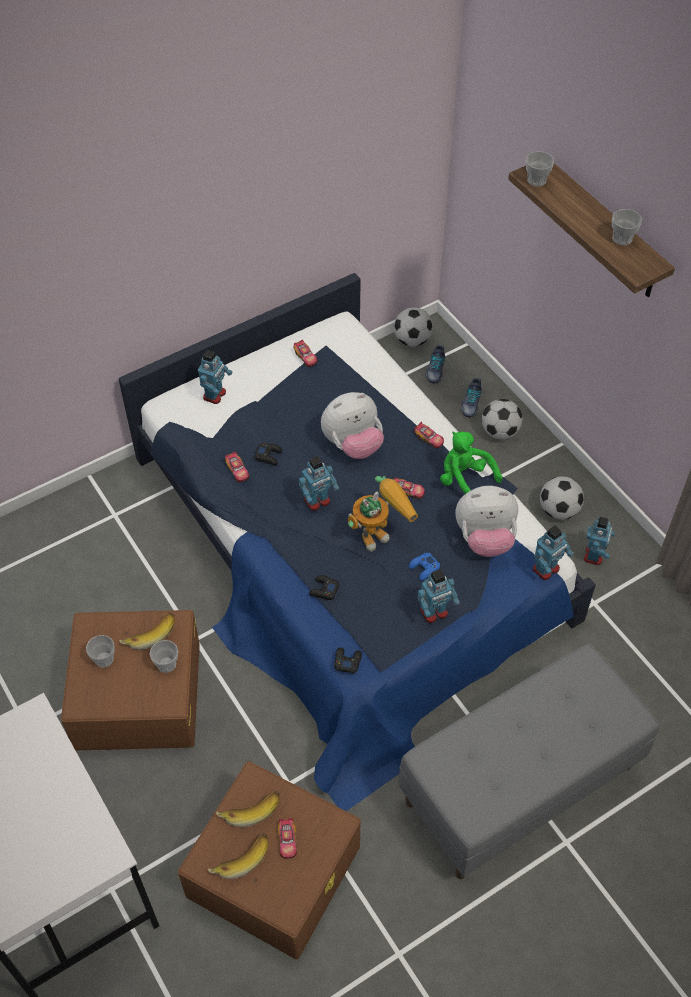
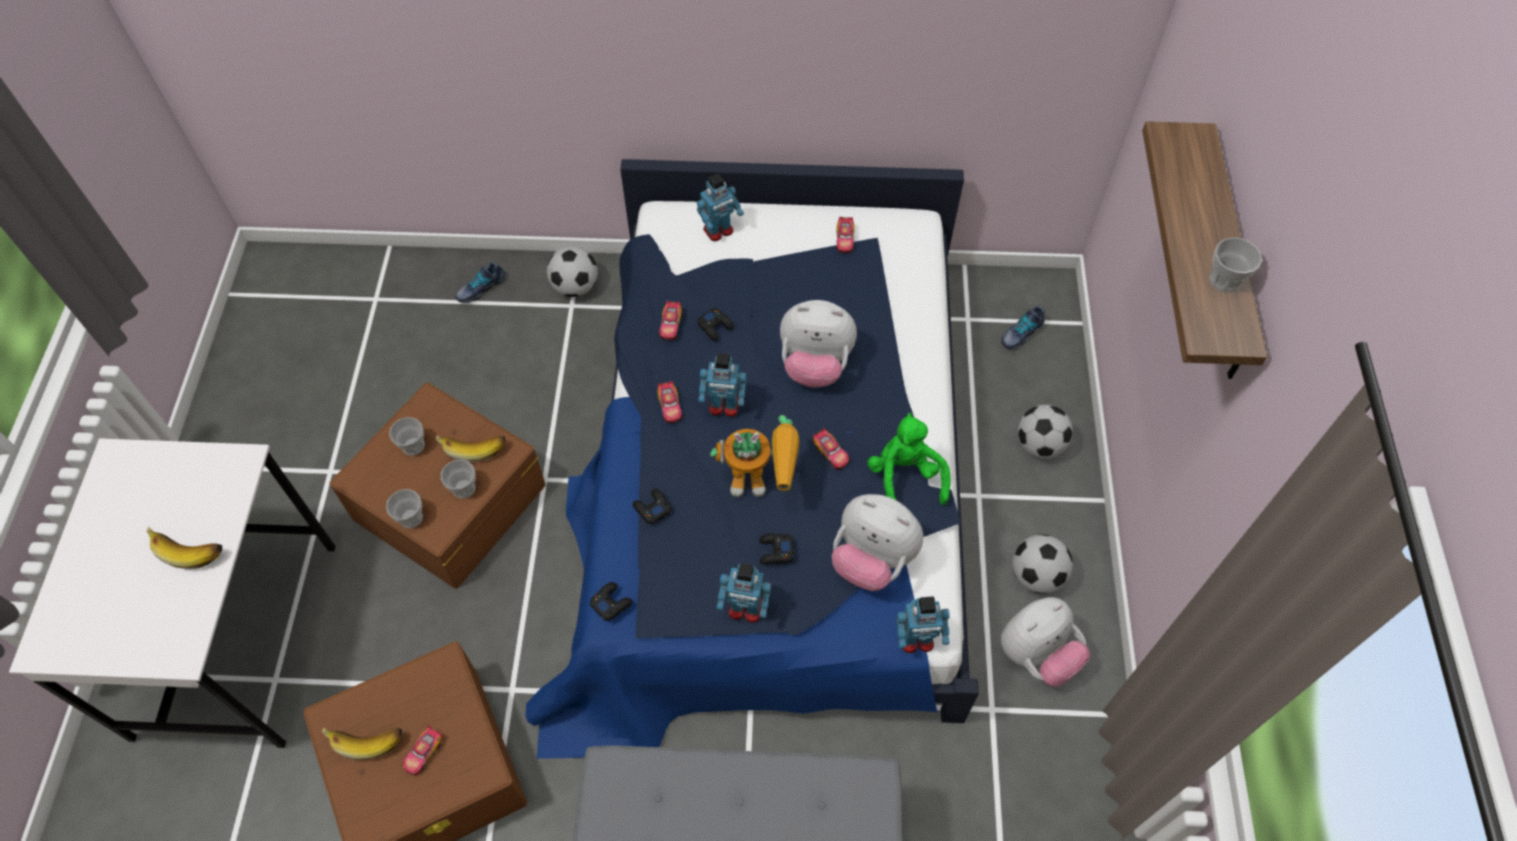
camera: 35 degrees right, 5 degrees up
banana [216,790,280,827] -> banana moved to [146,527,222,569]
football [394,307,433,347] -> football moved to [547,246,598,297]
blue game controller [409,553,440,581] -> black game controller [759,533,794,565]
toy car [414,422,444,449] -> toy car moved to [657,381,682,423]
shoe [460,378,482,417] -> shoe moved to [455,261,506,303]
cup [526,151,554,187] -> cup moved to [386,489,423,528]
toy robot [584,517,615,565] -> plush toy [1001,597,1090,687]

